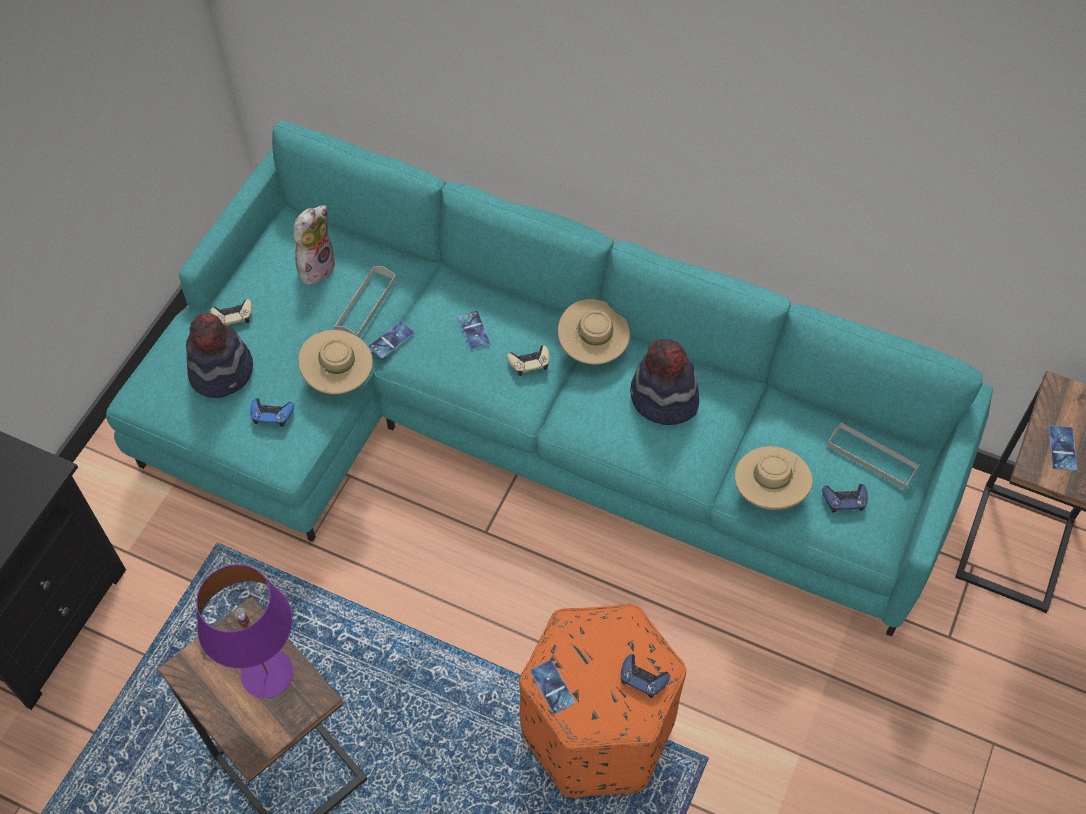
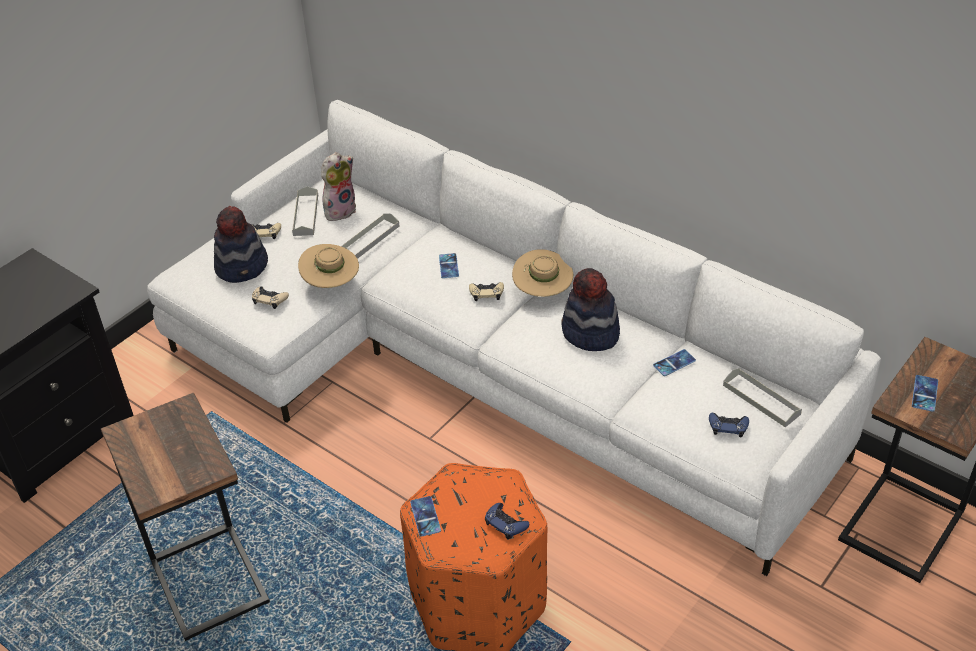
camera: 15 degrees right, 15 degrees down
turquoise sofa [106,120,993,636] -> white sofa [147,100,881,576]
purple table lamp [196,564,293,698] -> none
blue game controller [250,398,294,427] -> beige game controller [252,286,289,309]
phone [369,321,414,359] -> phone moved to [653,349,696,376]
beige hat [735,446,813,510] -> none
none -> grey tray [292,186,318,236]

